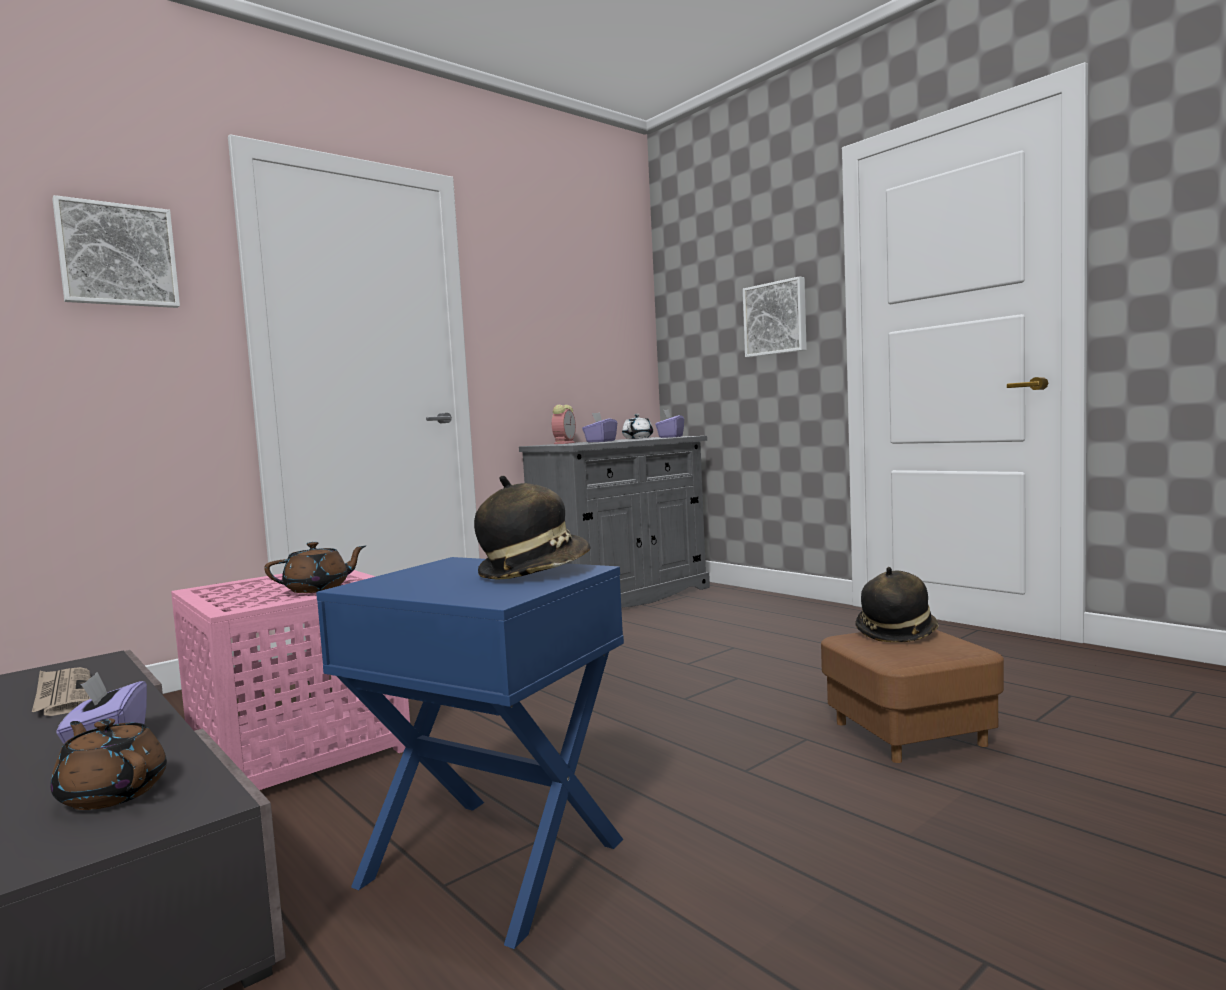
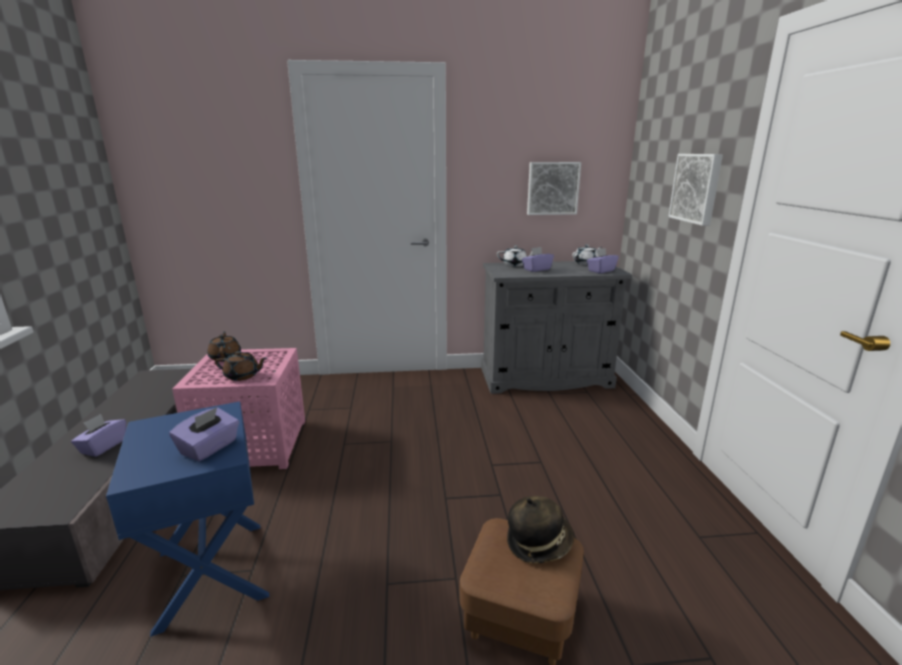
camera: 35 degrees right, 15 degrees up
newspaper [32,667,91,716] -> none
brown teapot [51,719,167,810] -> brown teapot moved to [207,331,241,362]
picture [52,195,180,308] -> picture moved to [527,162,581,215]
hat [474,476,590,579] -> purple tissue box [169,407,239,461]
alarm clock [552,405,576,444] -> white teapot [497,246,533,266]

